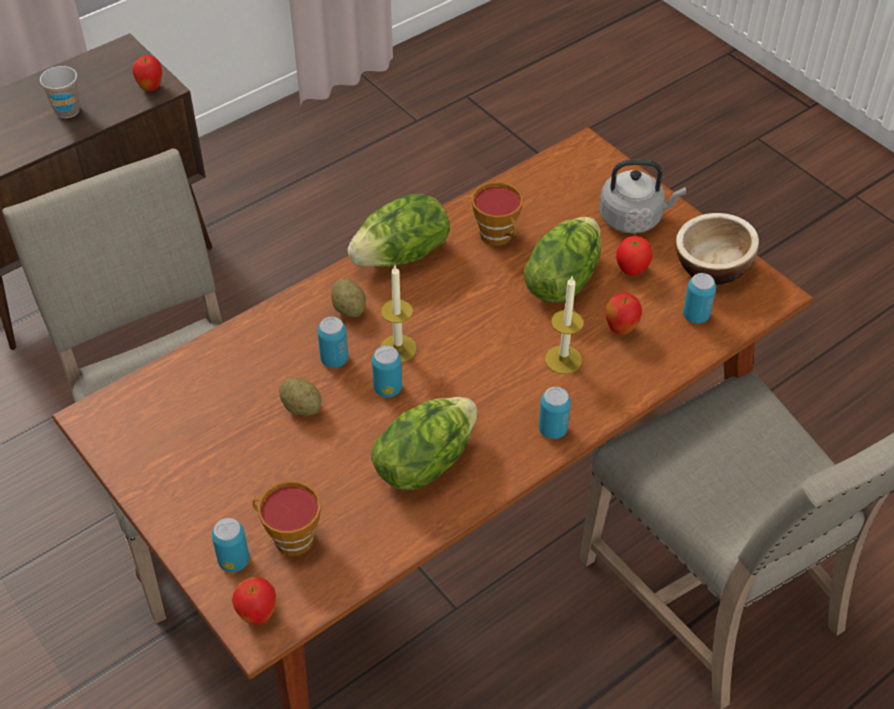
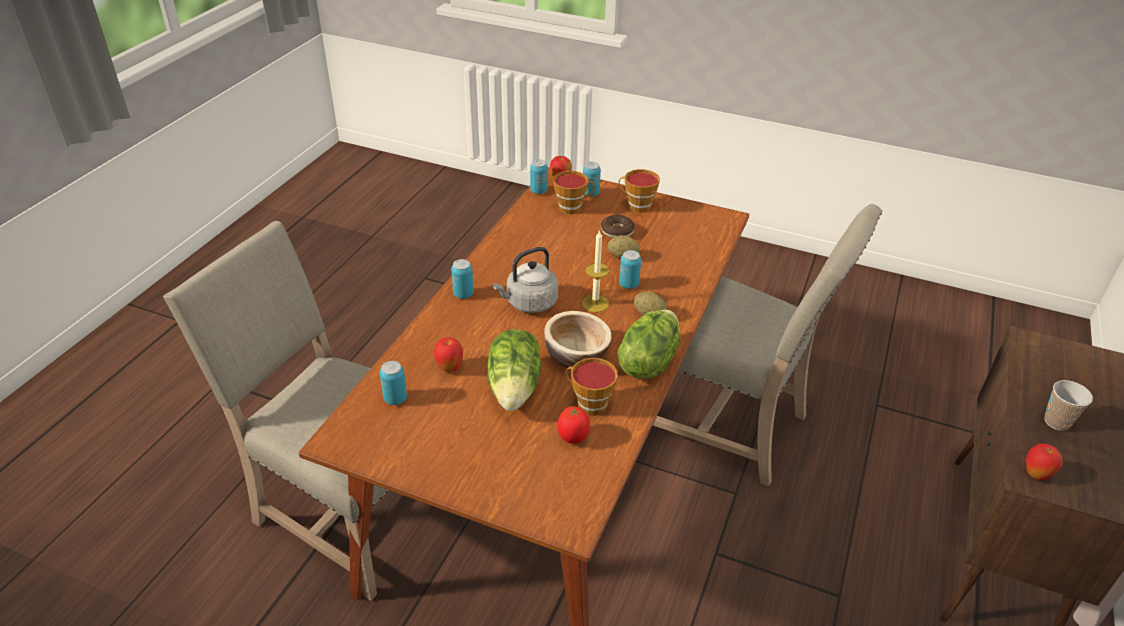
camera: 150 degrees right, 10 degrees down
lettuce [371,397,478,490] -> none
can [372,346,402,397] -> can moved to [530,159,548,194]
candle [545,277,584,374] -> none
grey kettle [599,159,686,233] -> grey kettle moved to [493,247,558,313]
tomato [616,236,653,275] -> tomato moved to [557,406,590,444]
bowl [676,213,759,284] -> bowl moved to [544,311,612,368]
none -> donut [601,215,635,238]
none -> cup [618,169,660,212]

